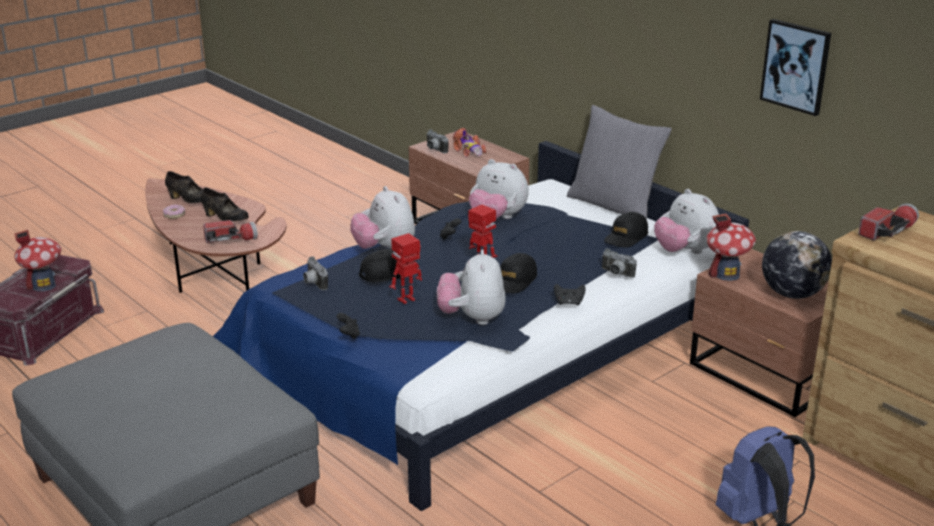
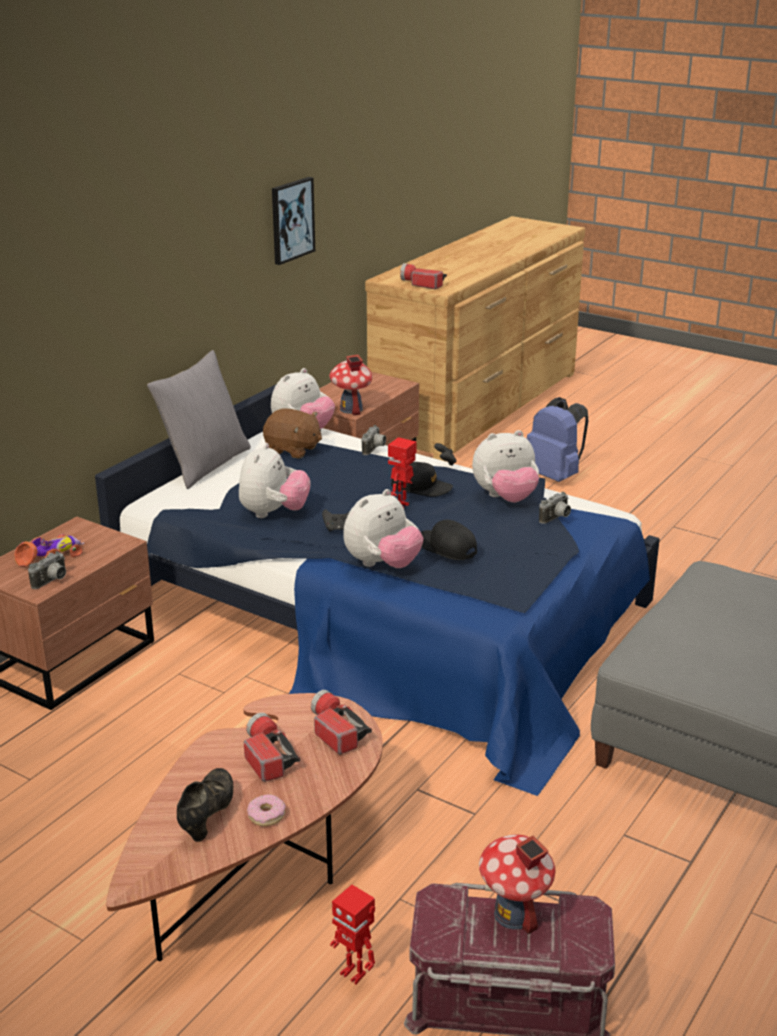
camera: 105 degrees left, 0 degrees up
black shoe [201,188,249,221] -> flashlight [244,713,300,782]
camera [303,257,328,290] -> camera moved to [539,492,571,524]
black game controller [337,313,360,339] -> none
toy robot [389,233,422,304] -> toy robot moved to [330,885,375,984]
black cap [604,212,648,247] -> brown plush toy [263,408,322,459]
globe [762,231,832,299] -> none

